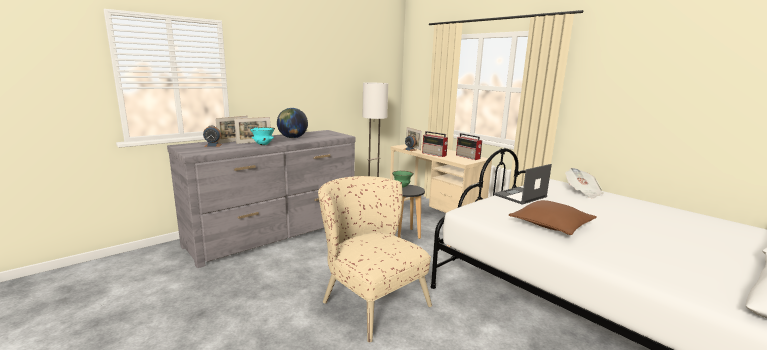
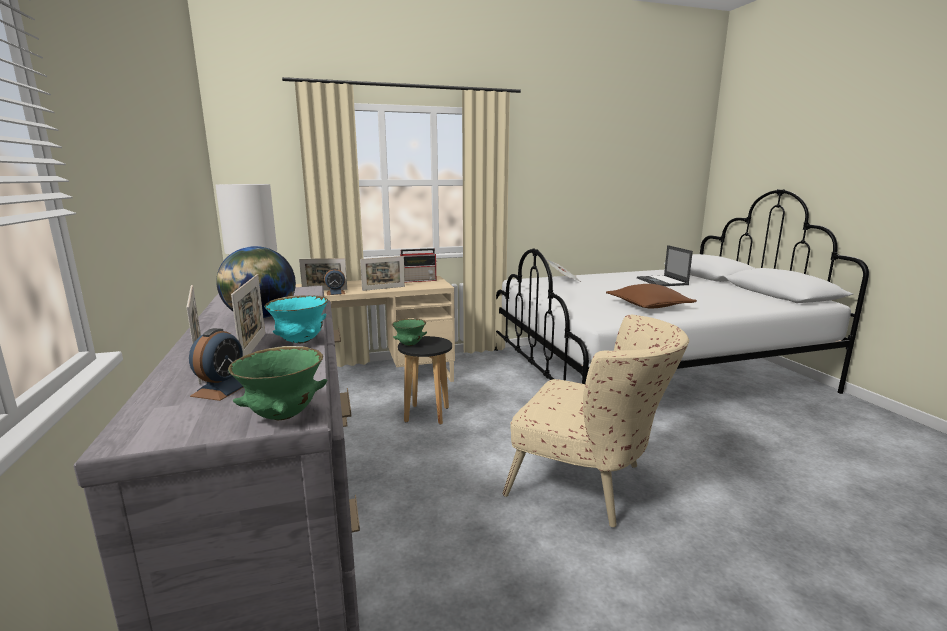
camera: 65 degrees left, 0 degrees up
beige armchair [318,176,432,343] -> beige armchair turned 135 degrees counterclockwise [502,315,689,527]
radio [422,131,448,157] -> picture frame [360,256,405,291]
laptop [494,164,552,205] -> laptop moved to [637,245,693,286]
none -> green bowl [228,346,327,420]

